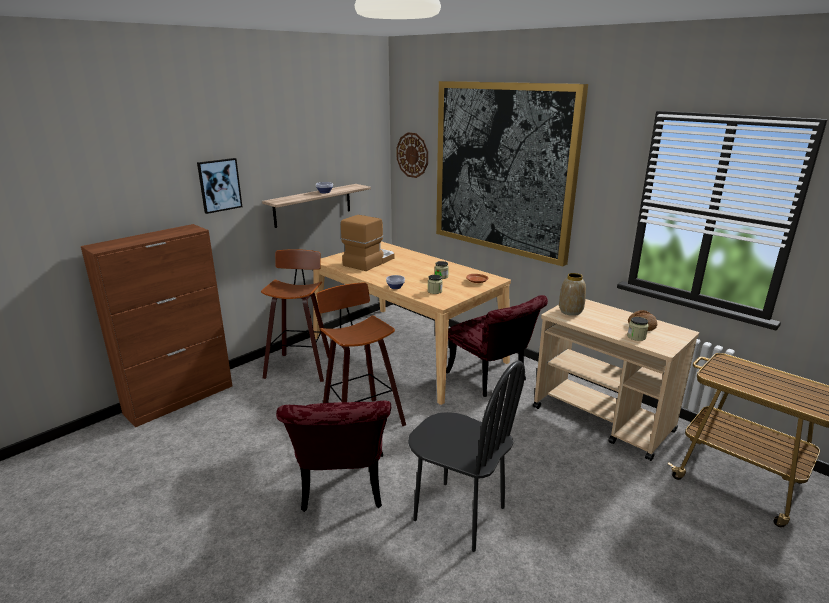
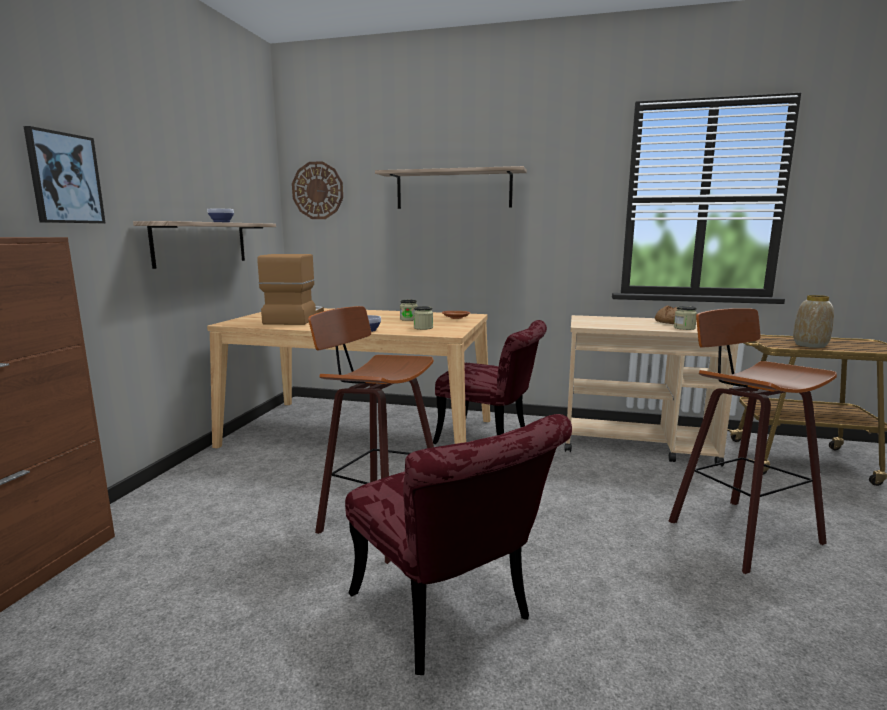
camera: 30 degrees left, 10 degrees down
stool [261,249,330,382] -> stool moved to [669,308,837,574]
black chair [408,360,525,552] -> none
picture [436,81,588,266] -> shelf [375,166,527,209]
vase [559,273,586,316] -> vase moved to [793,295,834,348]

